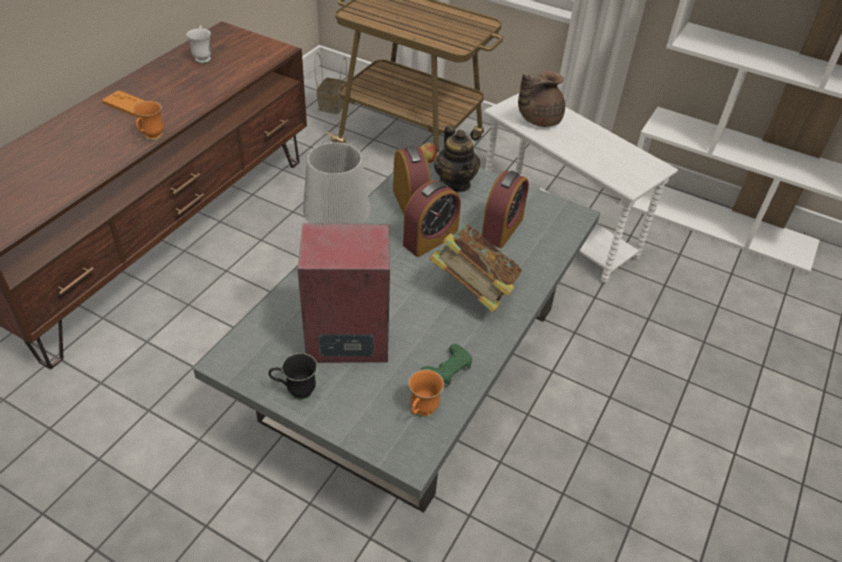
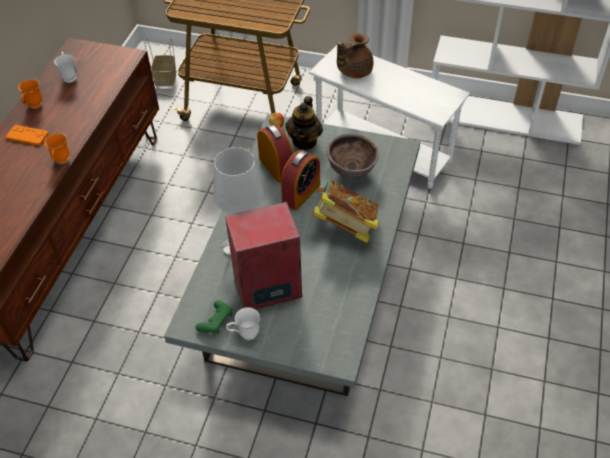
camera: 10 degrees left, 5 degrees up
black mug [269,353,317,401] -> white mug [226,307,260,341]
orange mug [409,370,444,417] -> orange mug moved to [18,79,42,109]
green game controller [420,344,472,385] -> green game controller moved to [195,300,232,333]
teapot [434,125,480,192] -> teapot turned 45 degrees clockwise [285,96,323,150]
alarm clock [482,171,529,248] -> brown bowl [326,134,379,179]

